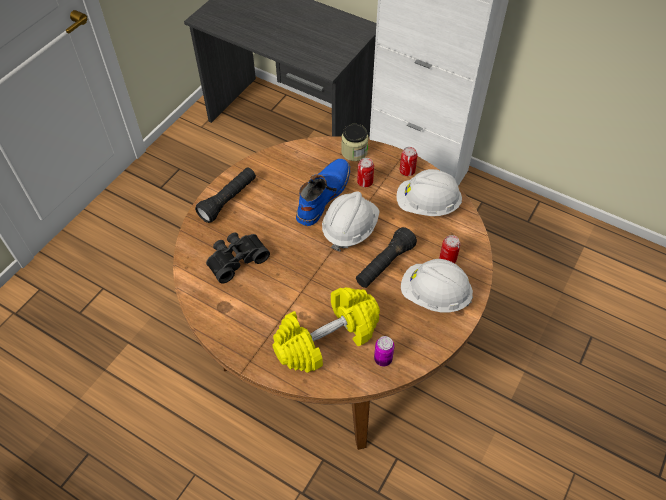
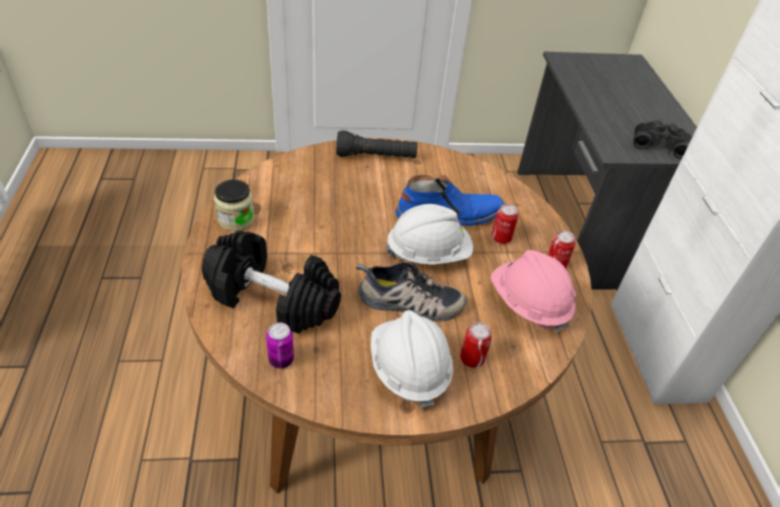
camera: 50 degrees right, 10 degrees down
black binoculars [206,232,270,283] -> black binoculars moved to [633,120,692,159]
yellow dumbbell [273,287,380,373] -> black dumbbell [202,231,341,334]
jar [341,124,368,161] -> jar moved to [214,179,254,231]
black flashlight [356,227,417,288] -> shoe [356,262,467,322]
white hard hat [396,169,462,216] -> pink hard hat [491,250,576,333]

